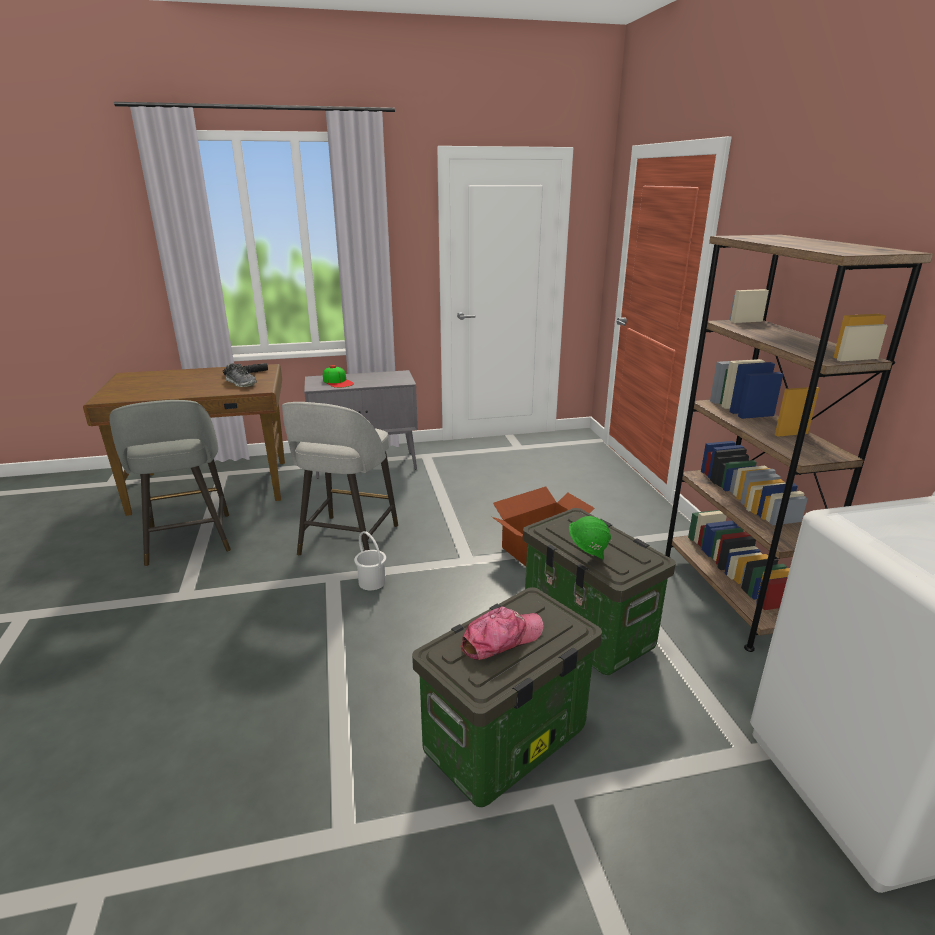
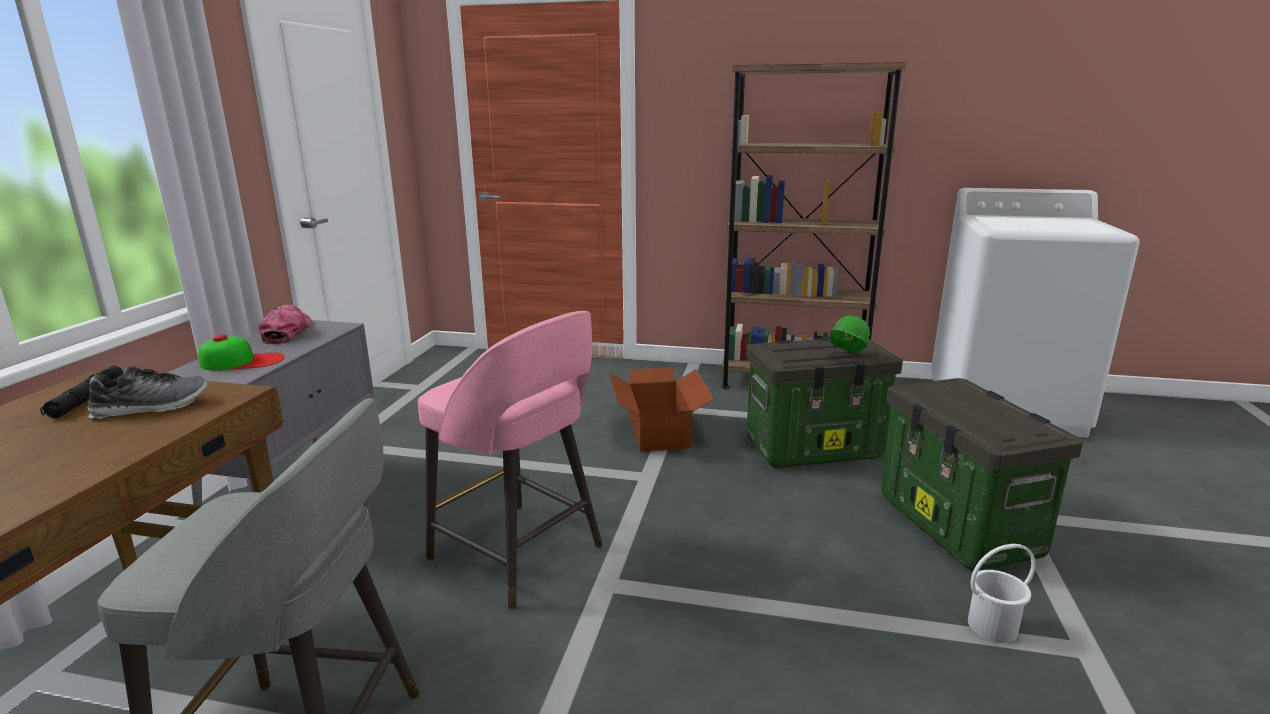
camera: 65 degrees left, 5 degrees down
grey stool [282,402,398,556] -> pink stool [418,311,603,610]
white bucket [354,531,386,590] -> white bucket moved to [968,544,1036,643]
cap [460,607,543,660] -> cap moved to [259,305,312,344]

